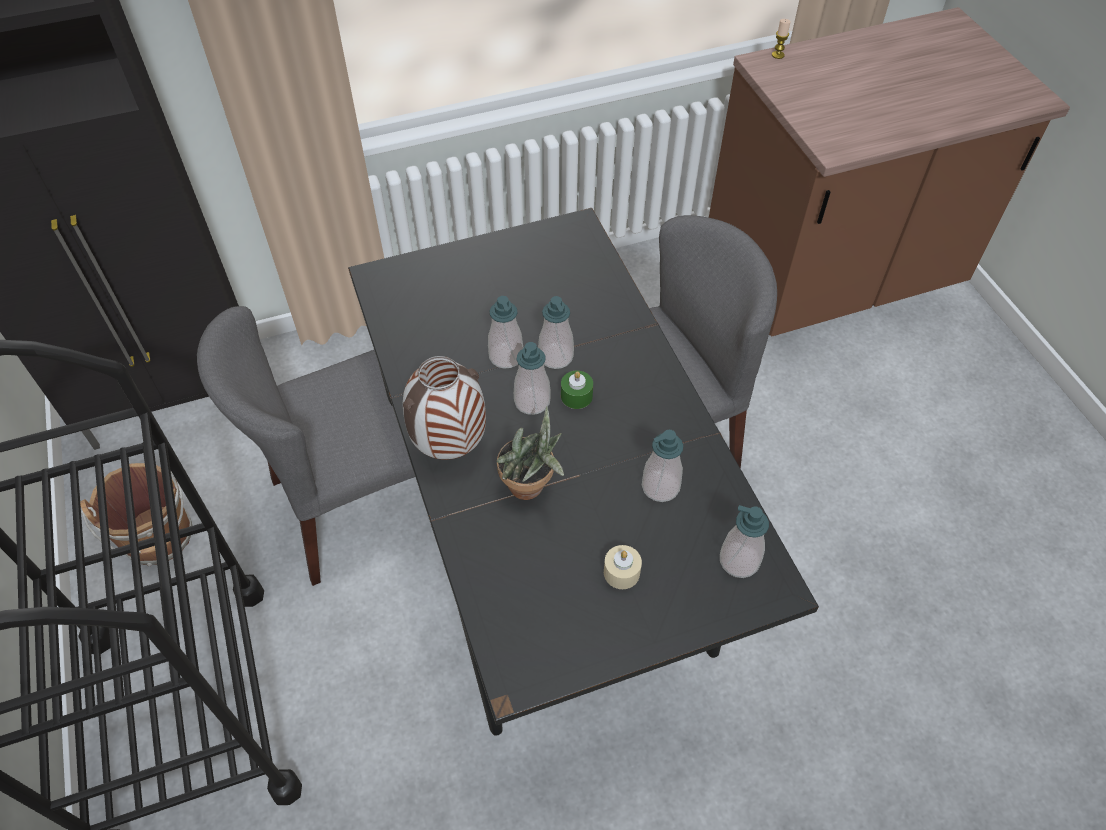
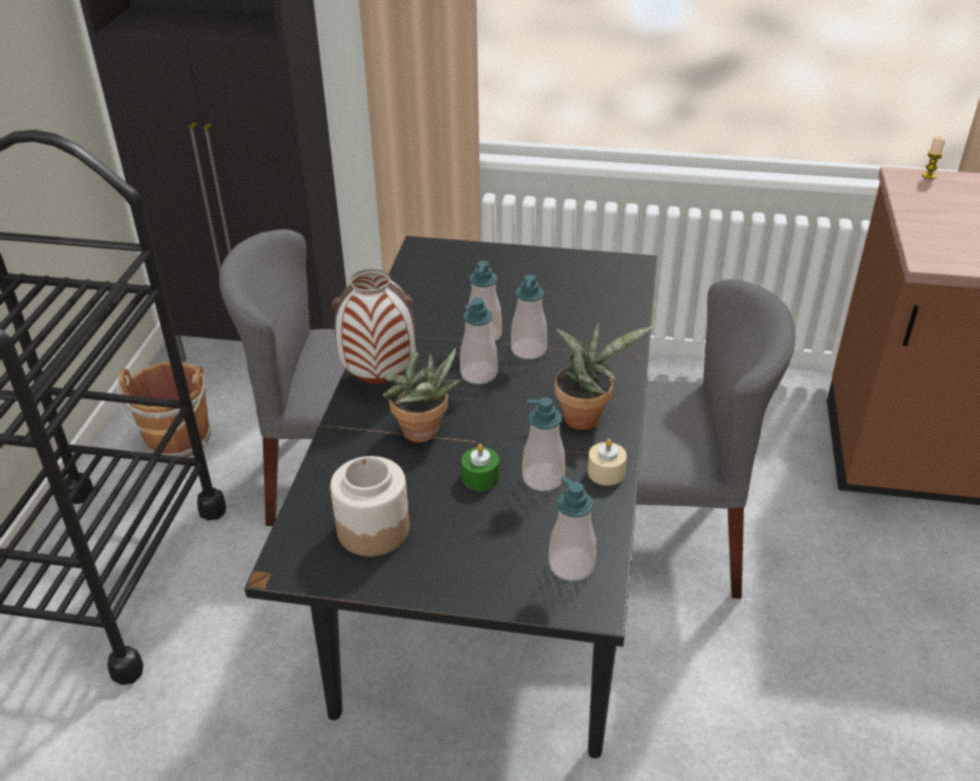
camera: 30 degrees right, 15 degrees down
green candle [561,371,593,409] -> green candle moved to [462,444,499,491]
beige candle [604,545,642,589] -> beige candle moved to [588,439,627,486]
none -> jar [330,456,409,557]
none -> potted plant [555,323,654,430]

